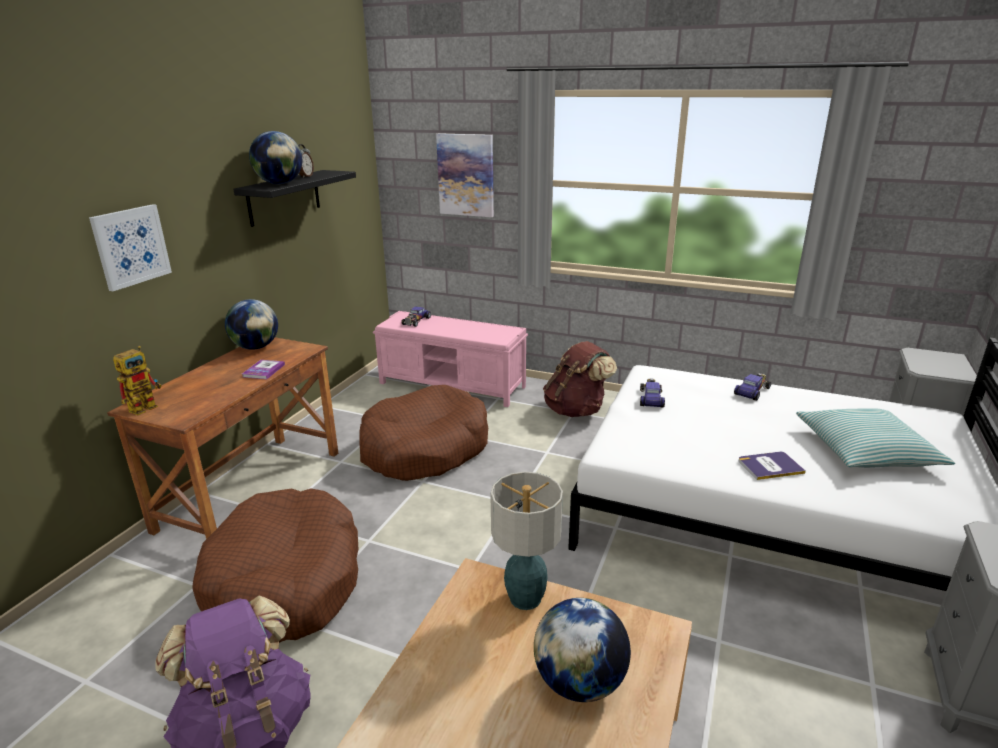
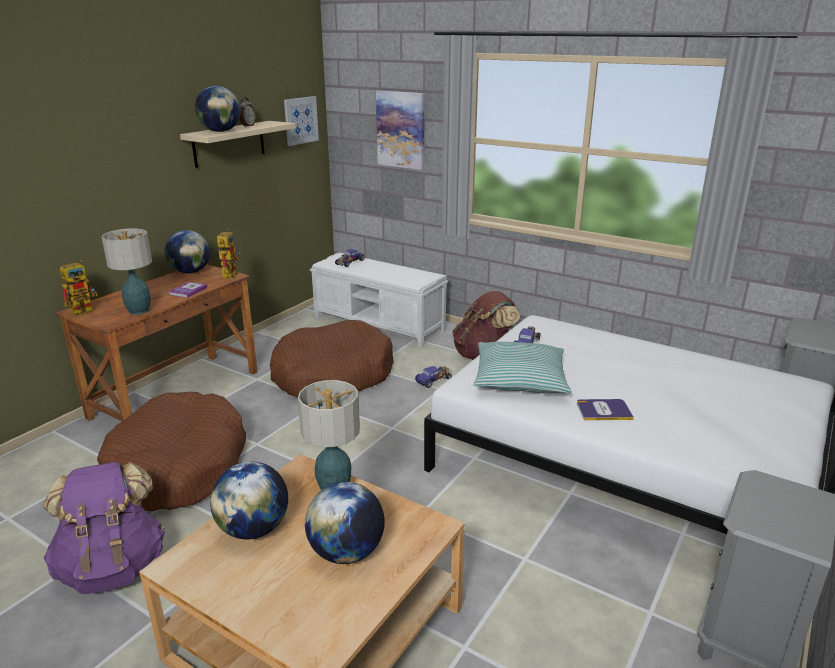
camera: 10 degrees right, 0 degrees up
picture [89,204,172,291] -> picture moved to [284,96,319,146]
black shelf [233,170,356,227] -> beige shelf [180,121,296,168]
pink bench [373,311,528,407] -> white bench [310,252,448,347]
toy car [734,373,771,401] -> toy car moved to [415,366,452,388]
pillow [796,408,955,468] -> pillow moved to [474,342,572,394]
none -> table lamp [102,228,152,315]
none -> globe [210,461,288,539]
none -> toy robot [217,229,240,279]

